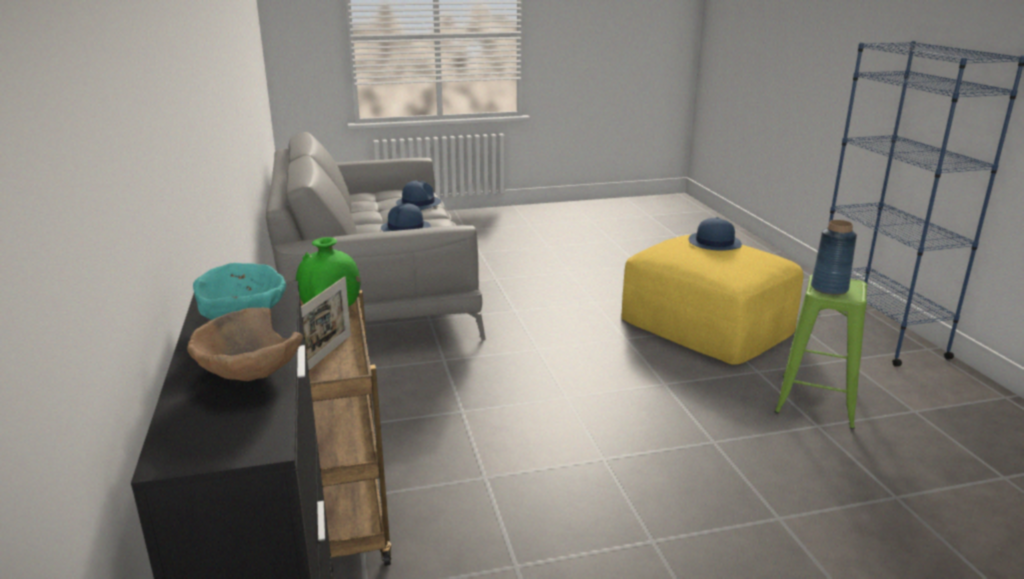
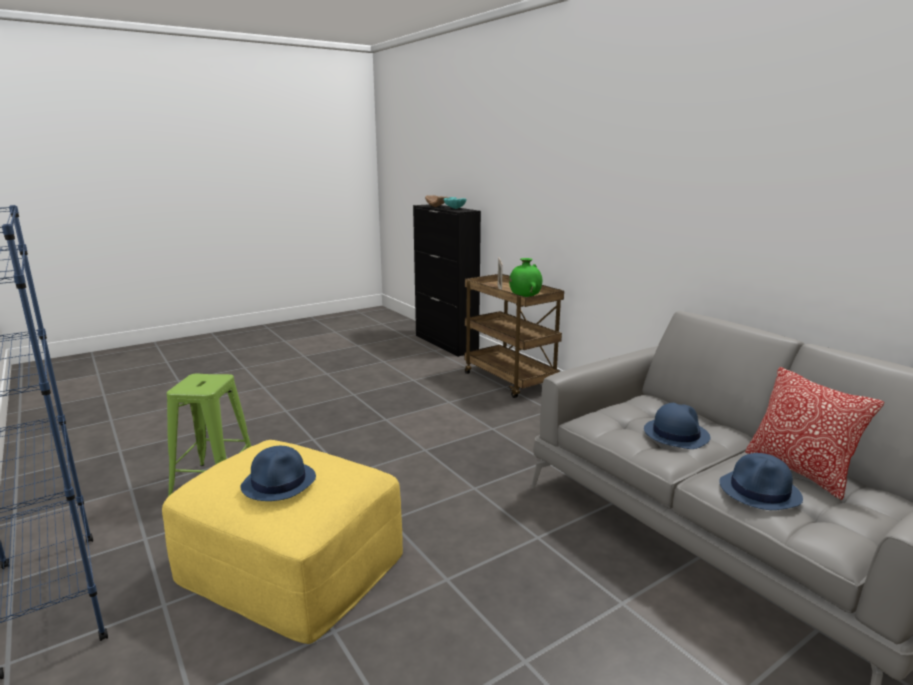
camera: 160 degrees right, 5 degrees down
blue vase [811,220,857,295] -> none
none -> pillow [745,367,884,500]

